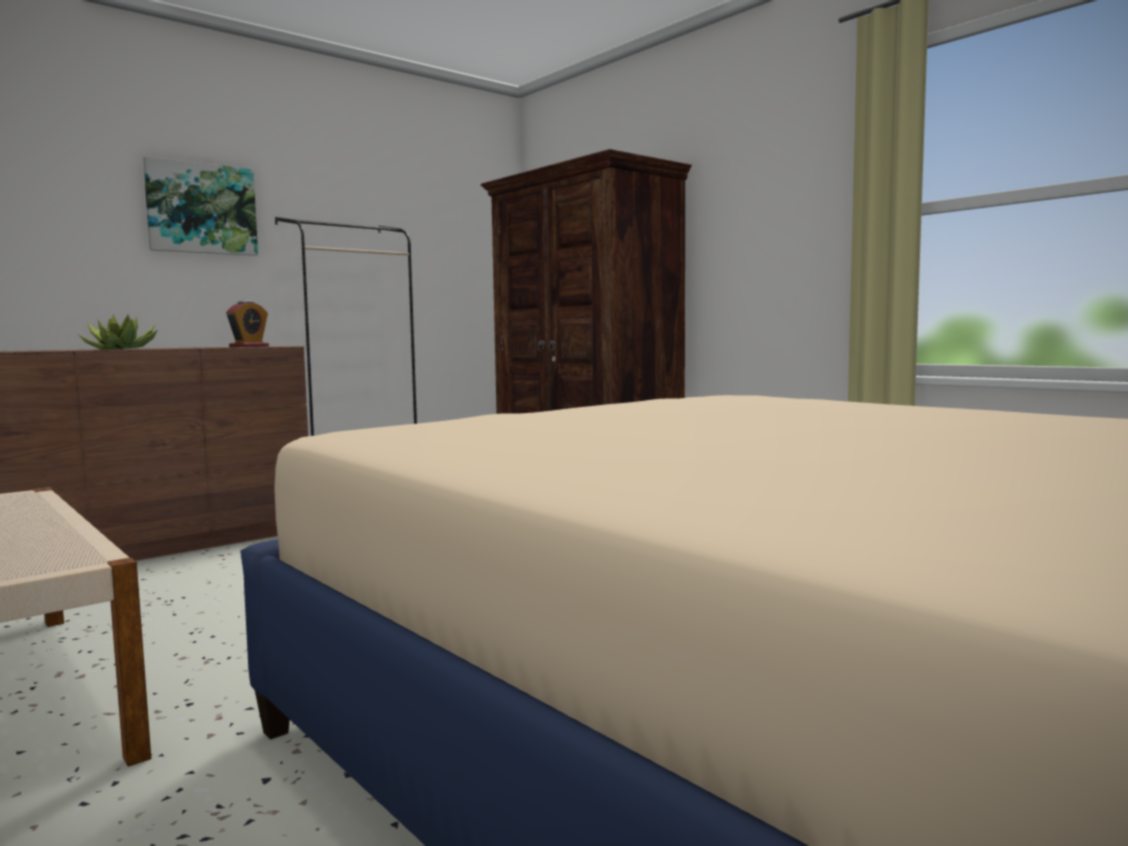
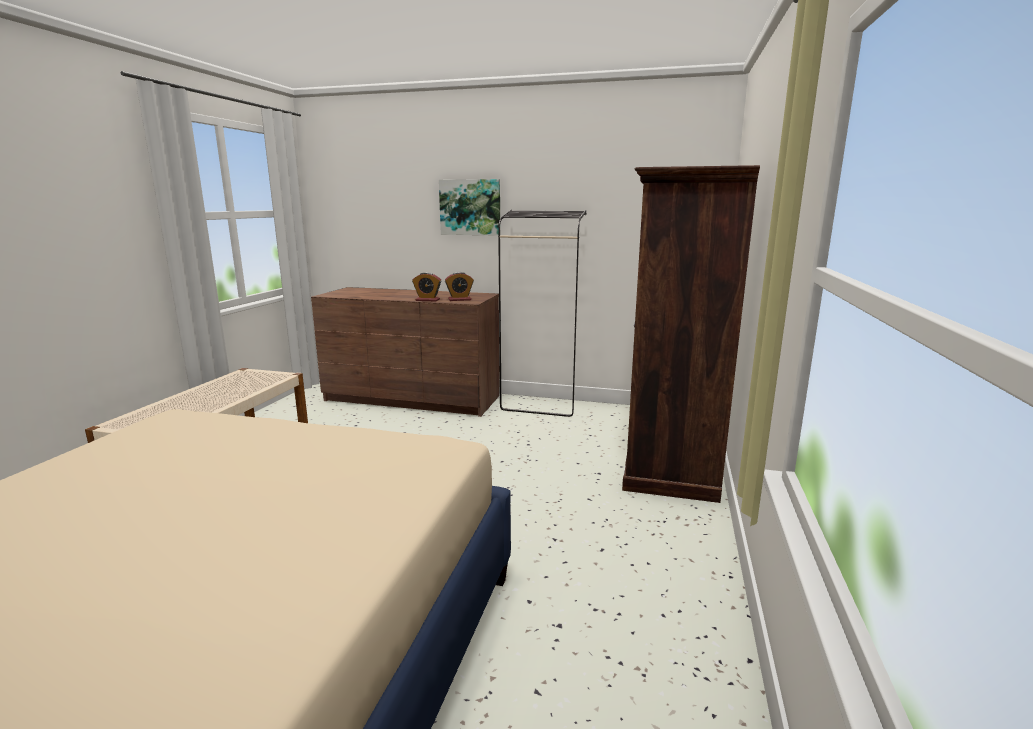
camera: 55 degrees right, 10 degrees up
potted plant [79,314,158,350] -> none
none -> alarm clock [412,272,441,301]

